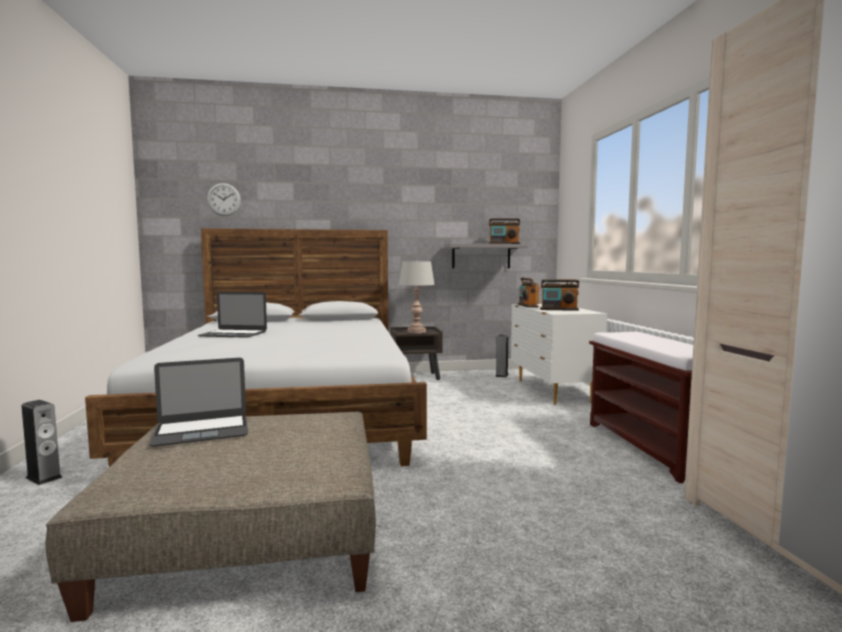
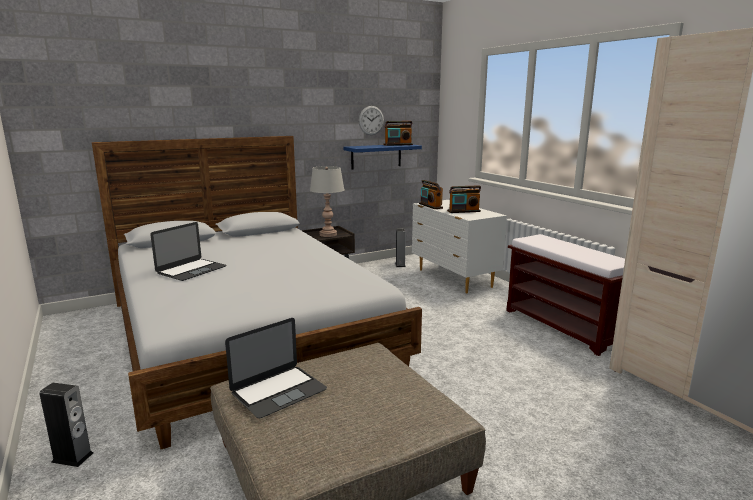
camera: 20 degrees left, 10 degrees up
laptop [198,292,267,338] -> laptop turned 45 degrees counterclockwise [151,222,227,281]
wall clock [207,183,241,216] -> wall clock moved to [359,106,384,135]
grey shelf [444,244,529,269] -> blue shelf [343,145,422,170]

